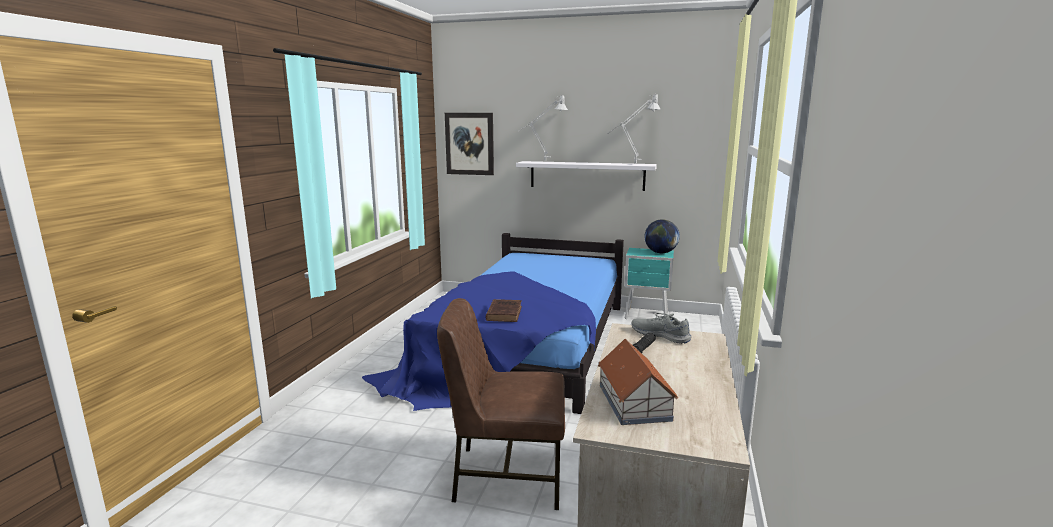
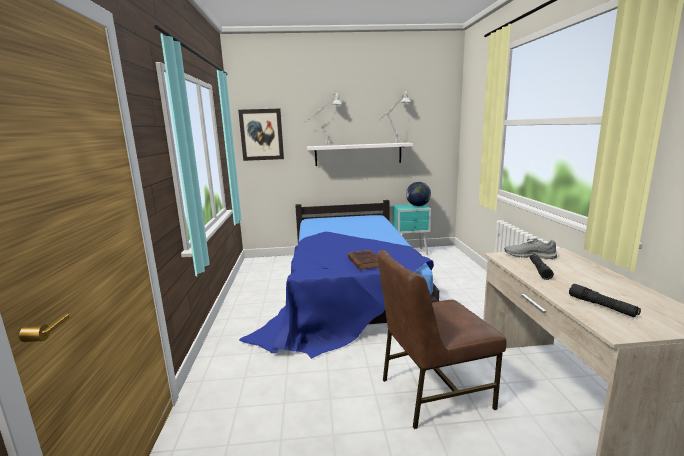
camera: 20 degrees left, 0 degrees up
toy house [598,339,678,425] -> black flashlight [569,284,641,317]

